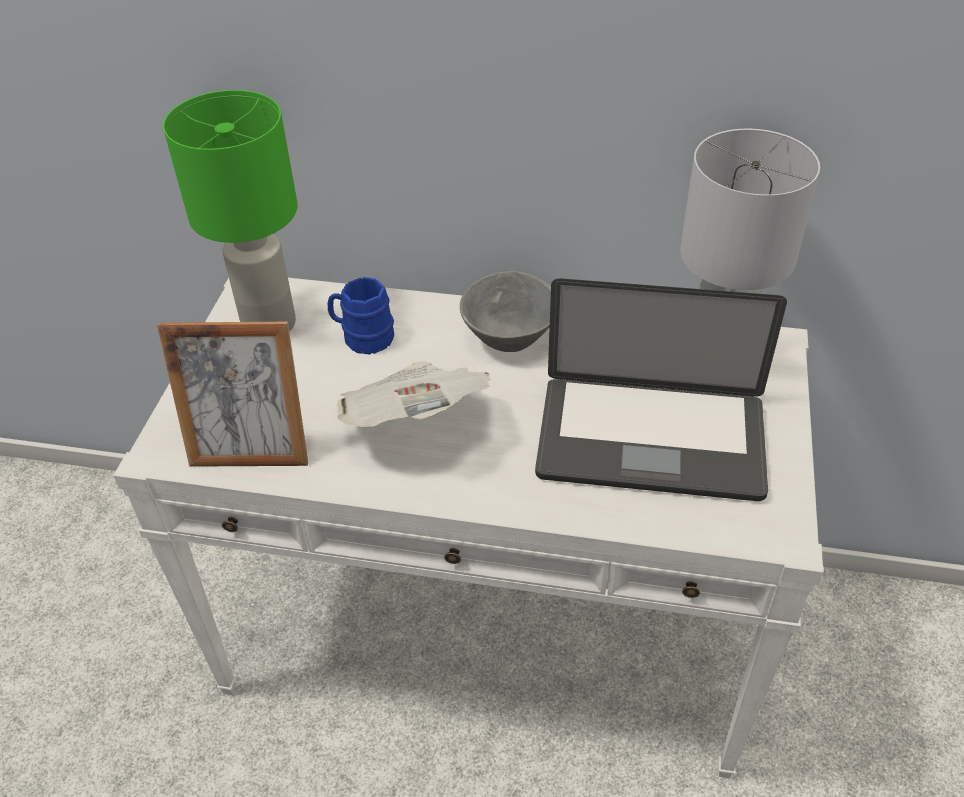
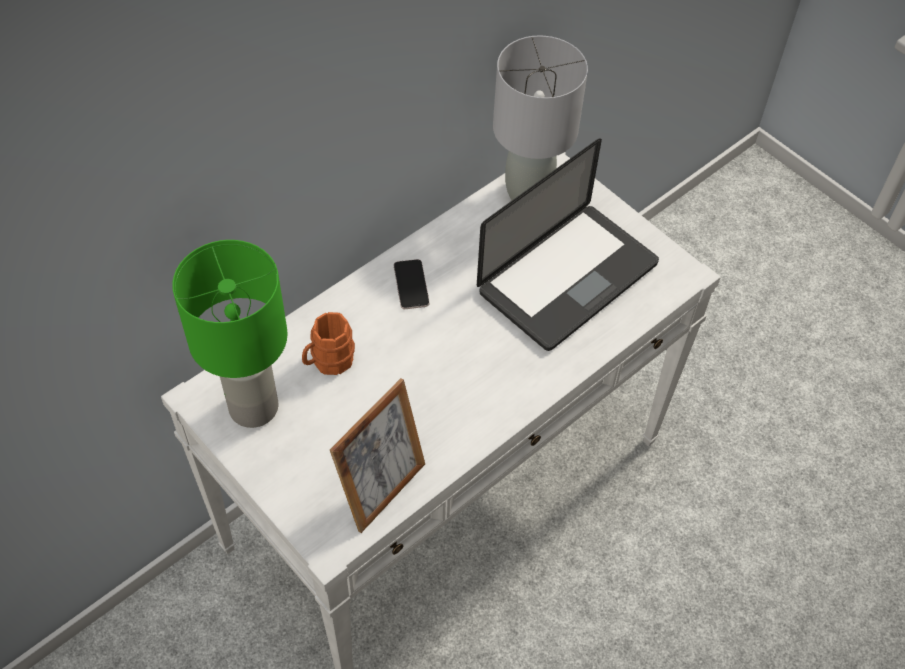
camera: 55 degrees left, 10 degrees up
blue mug [328,277,394,355] -> orange mug [302,312,355,375]
newspaper [337,361,490,427] -> none
grey bowl [460,271,551,352] -> phone [394,259,429,309]

